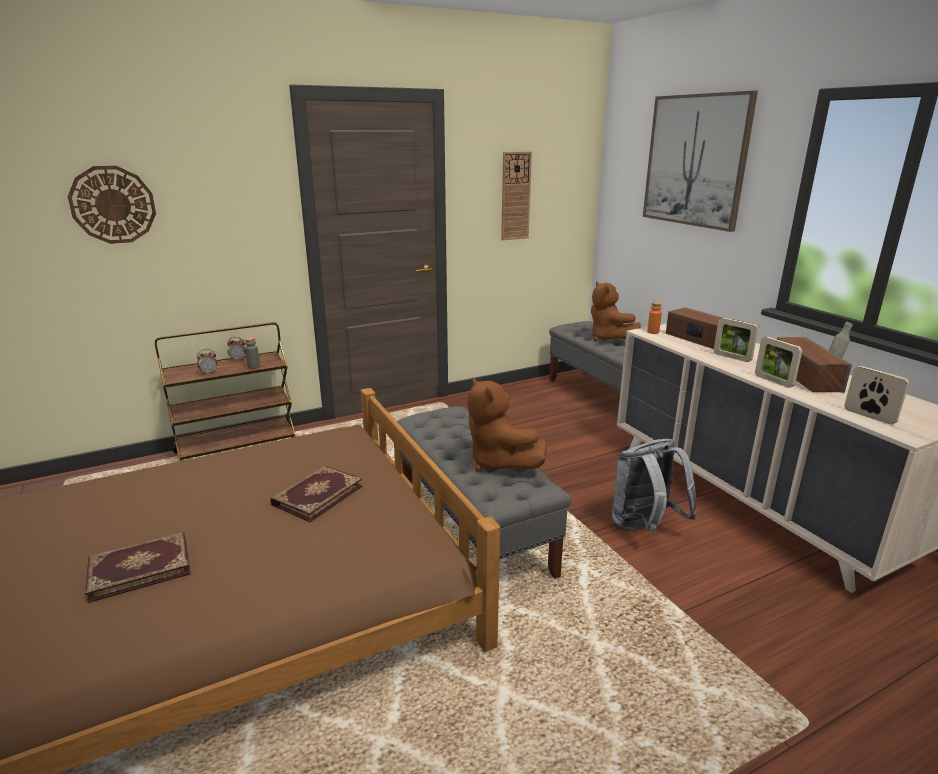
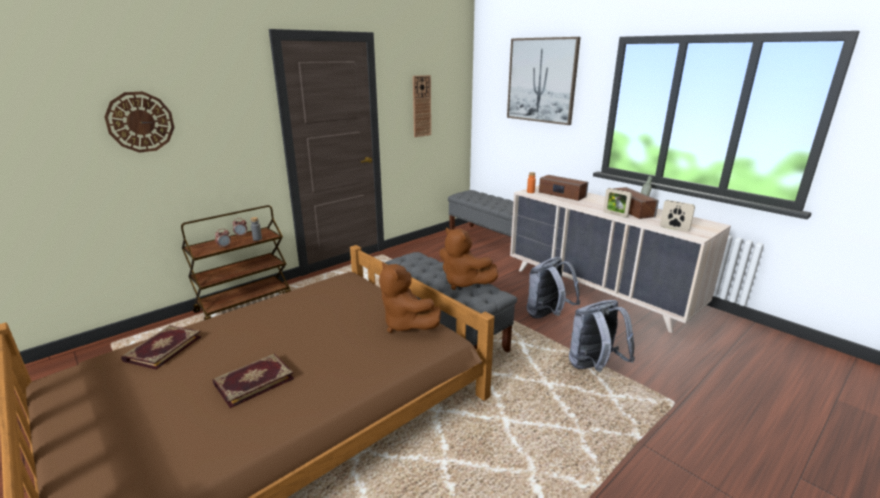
camera: 15 degrees left, 0 degrees up
book [270,466,363,522] -> book moved to [121,325,201,370]
brown plush toy [591,281,641,341] -> brown plush toy moved to [379,262,441,333]
picture frame [714,318,758,362] -> none
none -> grey backpack [569,300,635,372]

